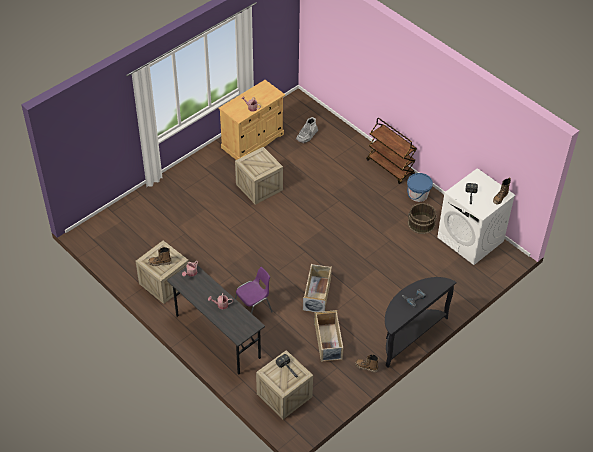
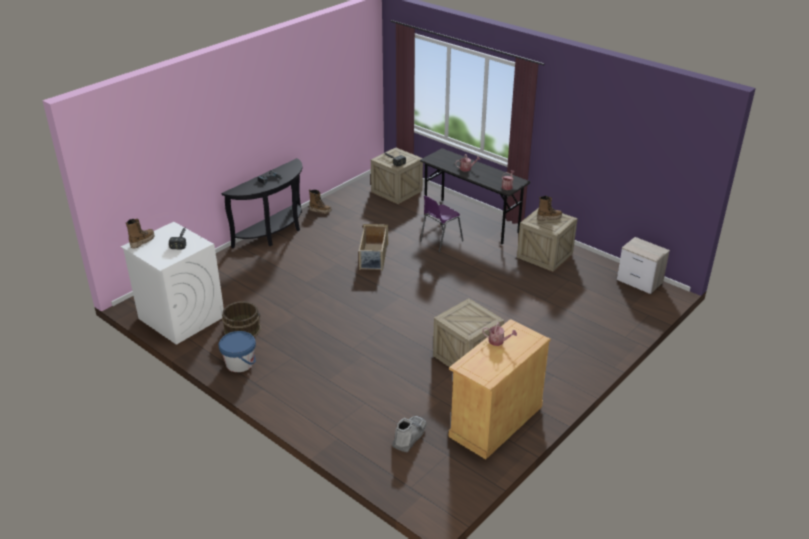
camera: 175 degrees right, 15 degrees down
beige storage box [314,310,343,362] -> none
brown cart [366,118,417,184] -> none
none -> nightstand [617,237,670,294]

